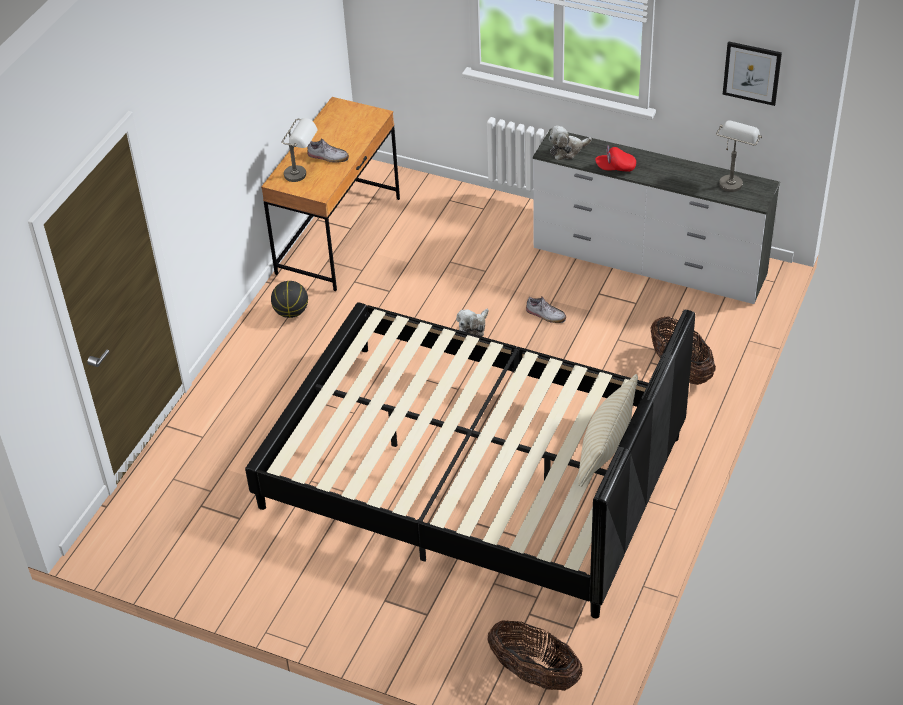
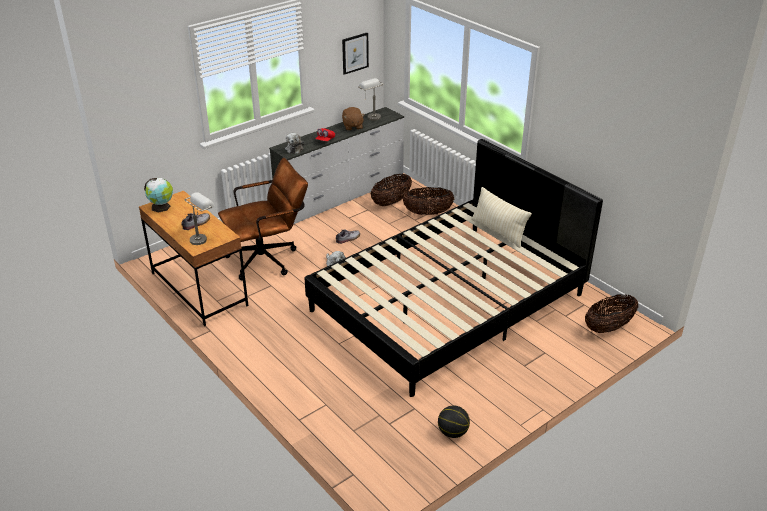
camera: 65 degrees left, 10 degrees down
basketball [271,281,308,318] -> basketball moved to [438,405,470,438]
none -> globe [144,178,173,213]
none -> brown office chair [218,158,308,280]
none -> brown plush toy [342,107,365,131]
none -> basket [371,174,412,206]

